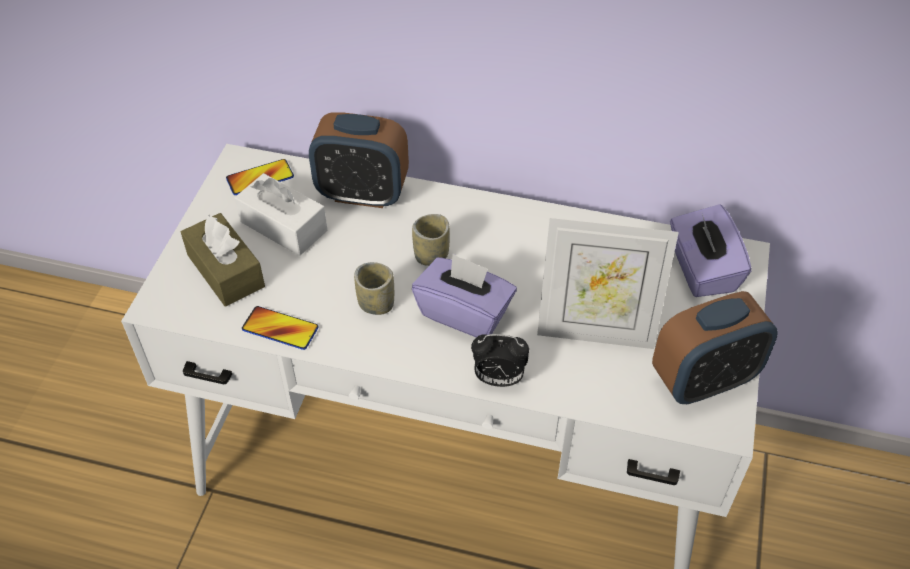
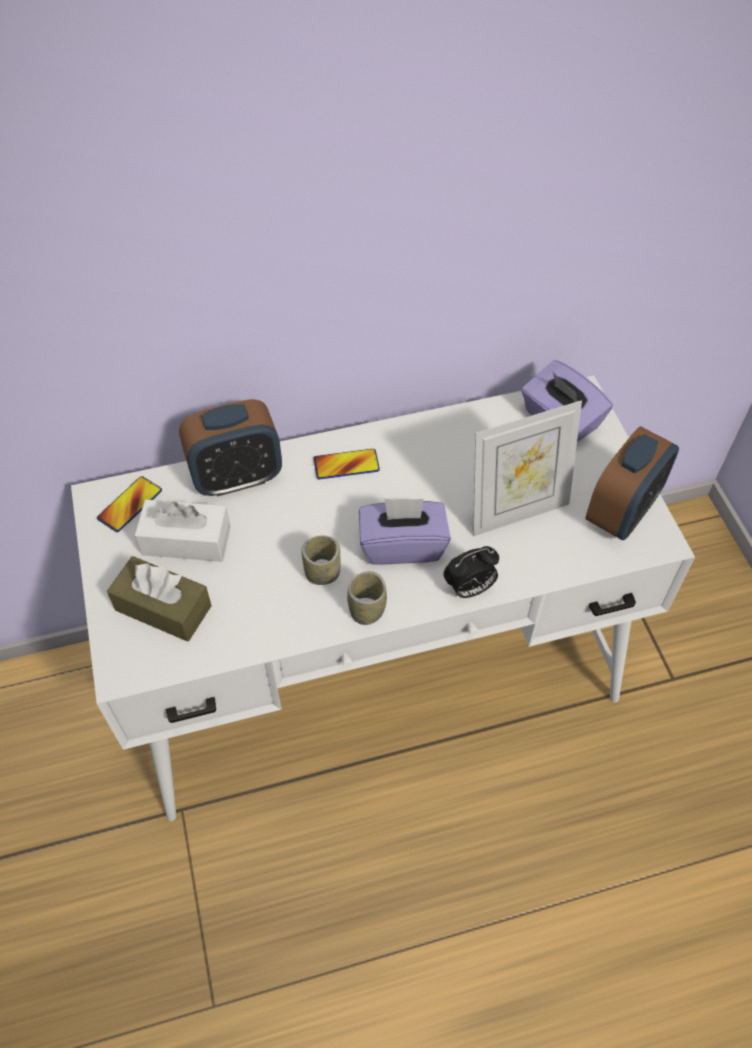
camera: 30 degrees left, 5 degrees up
phone [242,306,319,350] -> phone moved to [313,449,380,479]
cup [412,214,450,266] -> cup moved to [347,571,387,625]

